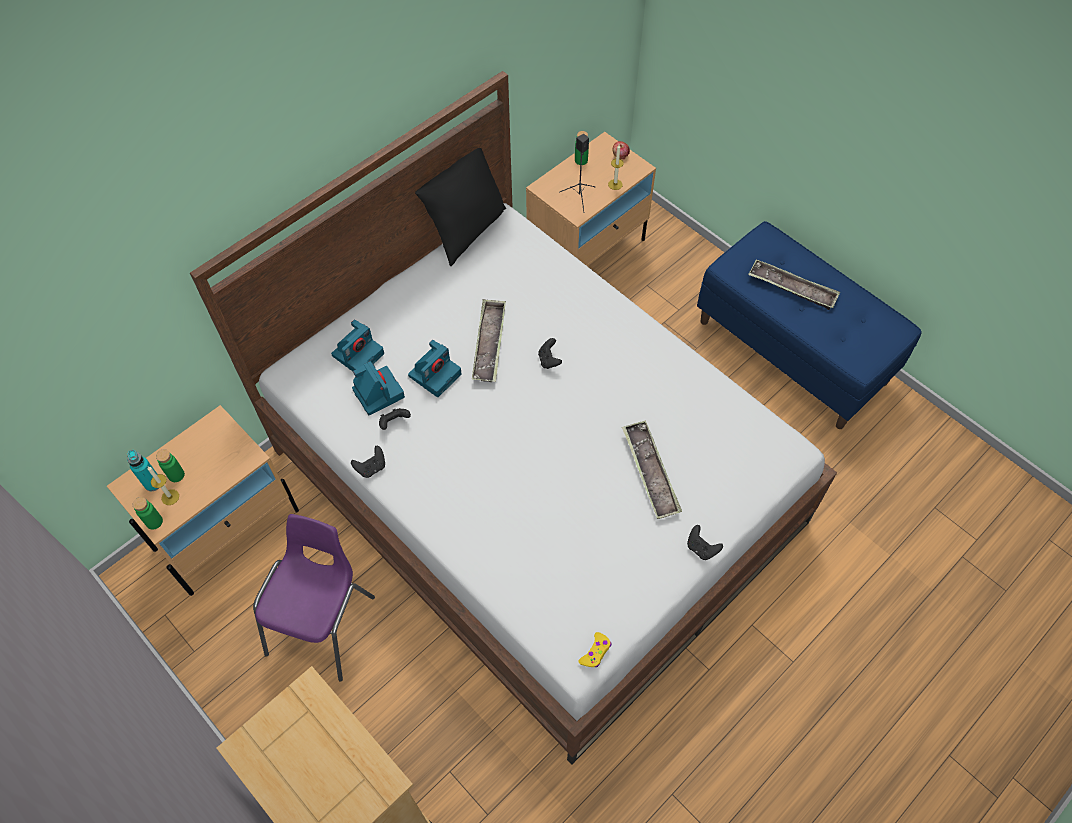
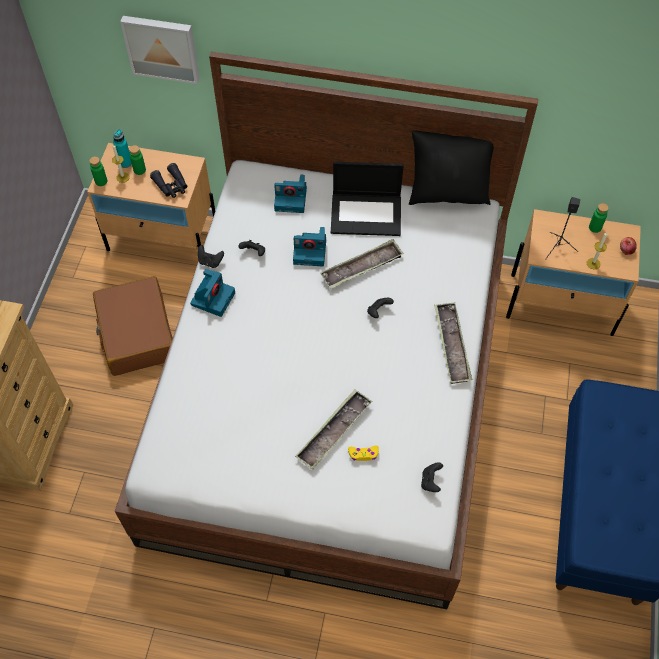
camera: 55 degrees right, 0 degrees up
purple chair [253,514,375,681] -> brown suitcase [93,277,173,376]
camera [352,361,405,415] -> camera moved to [190,269,235,317]
yellow game controller [578,632,612,667] -> yellow game controller moved to [348,445,379,461]
black game controller [687,525,723,560] -> black game controller moved to [421,462,443,492]
tray [748,259,840,310] -> tray moved to [434,302,472,384]
none -> picture [120,16,200,84]
none -> black binoculars [150,163,187,198]
none -> laptop [331,162,404,236]

